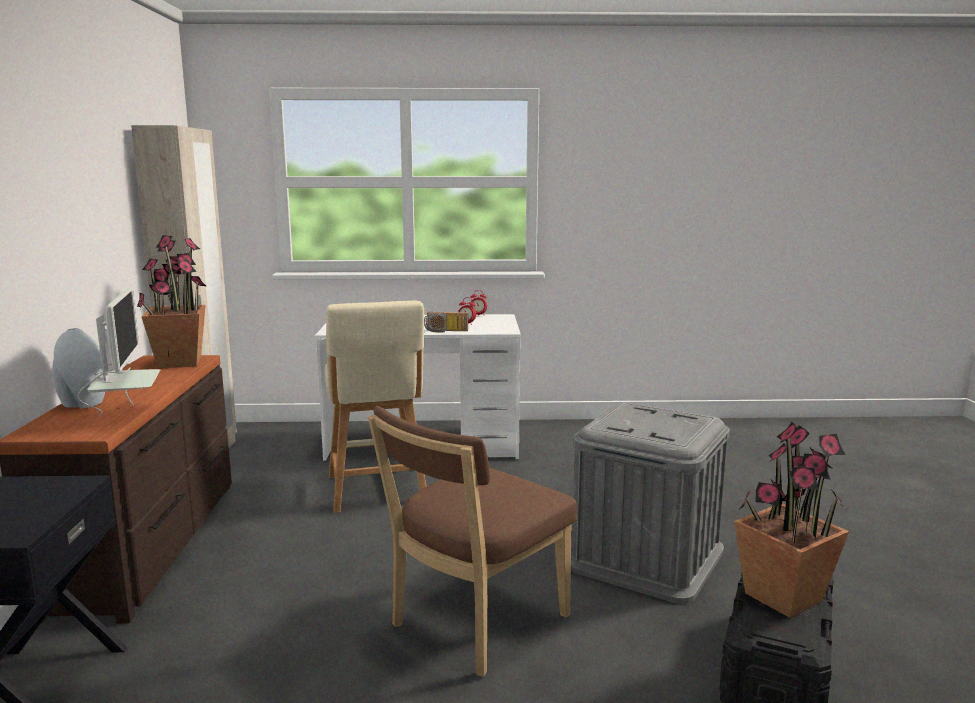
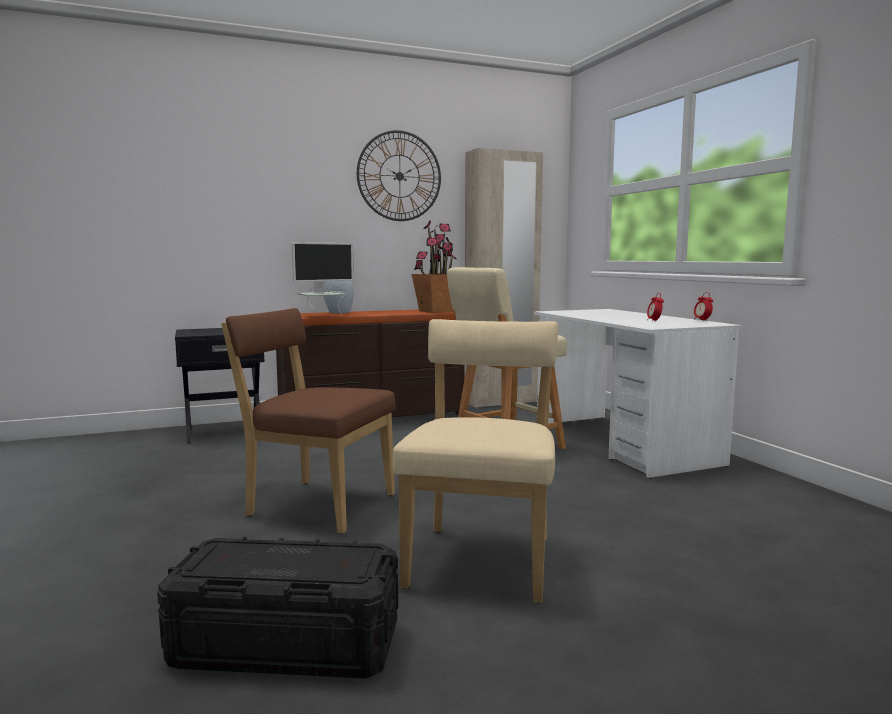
camera: 70 degrees right, 5 degrees down
radio [424,312,468,333] -> none
grey storage box [571,402,730,604] -> beige chair [393,319,558,603]
potted plant [734,422,849,618] -> none
none -> wall clock [357,130,441,221]

